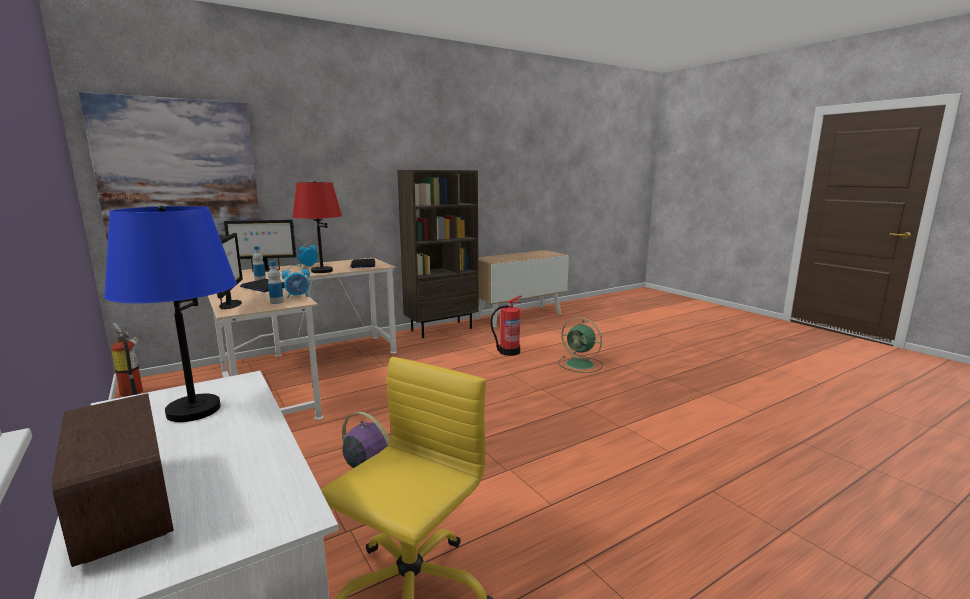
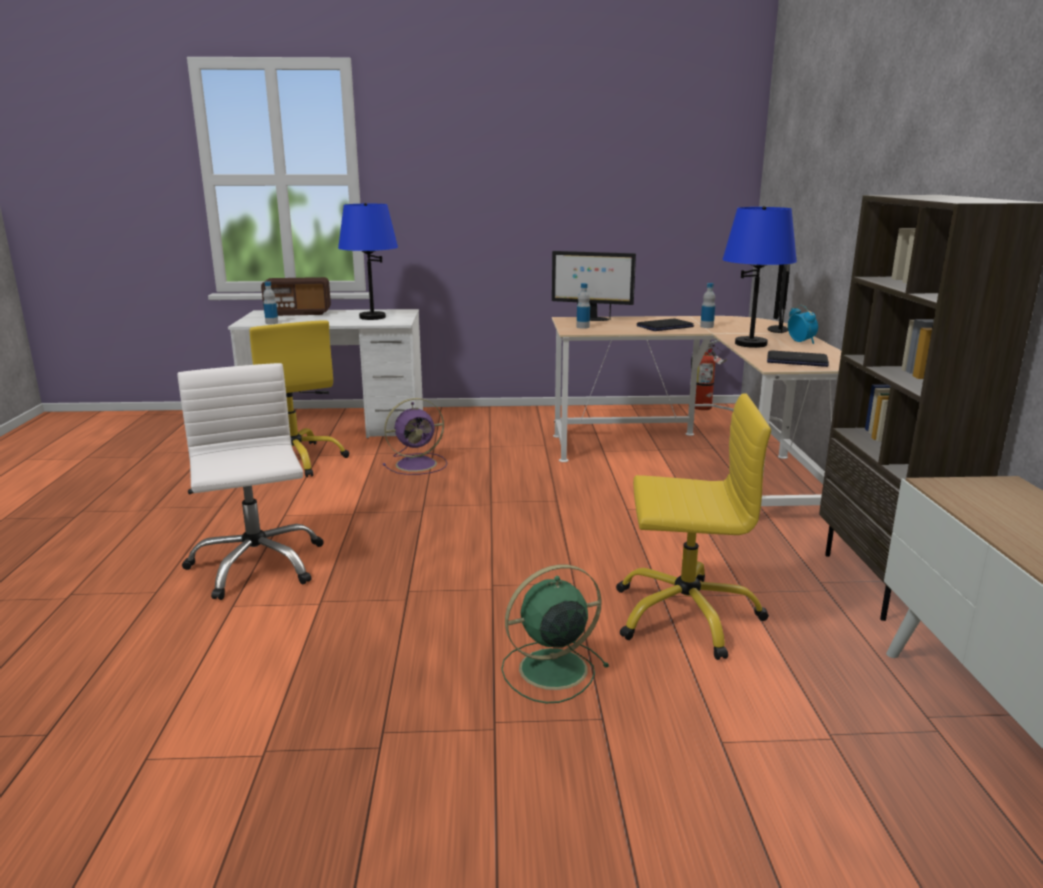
camera: 120 degrees right, 5 degrees up
picture [79,92,260,244] -> none
alarm clock [282,265,310,299] -> none
red table lamp [293,181,342,273] -> blue table lamp [722,206,797,348]
fire extinguisher [490,295,521,356] -> yellow office chair [616,393,771,660]
none -> white office chair [177,363,323,600]
none -> bottle [263,281,278,324]

